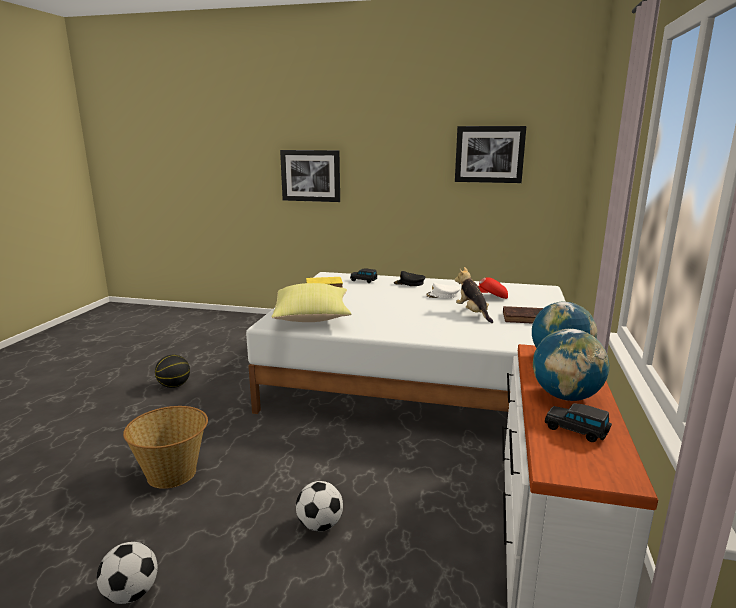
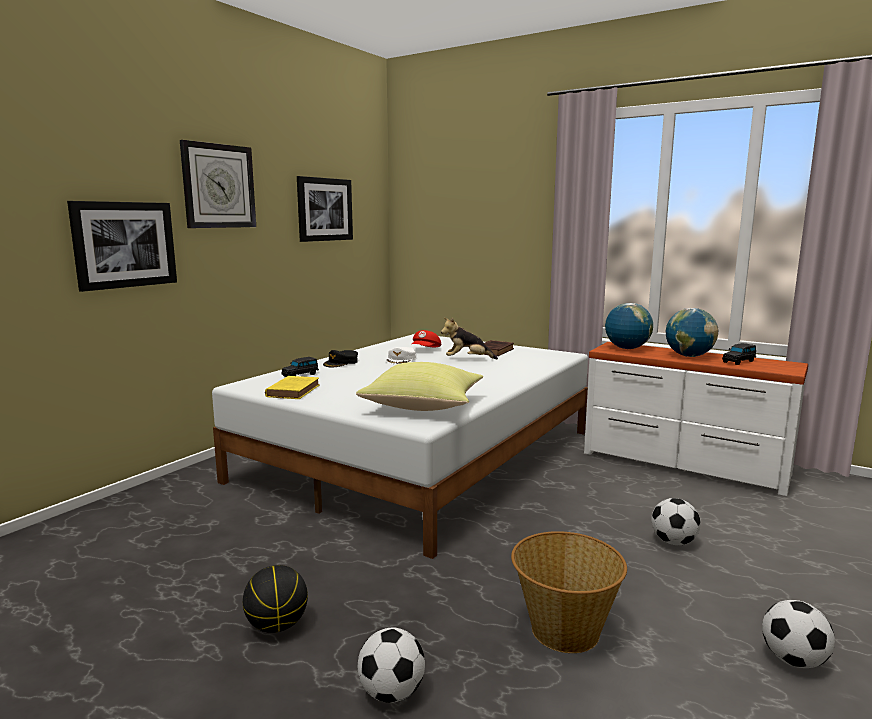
camera: 70 degrees left, 5 degrees down
none -> wall clock [180,140,256,228]
none -> football [358,627,425,703]

